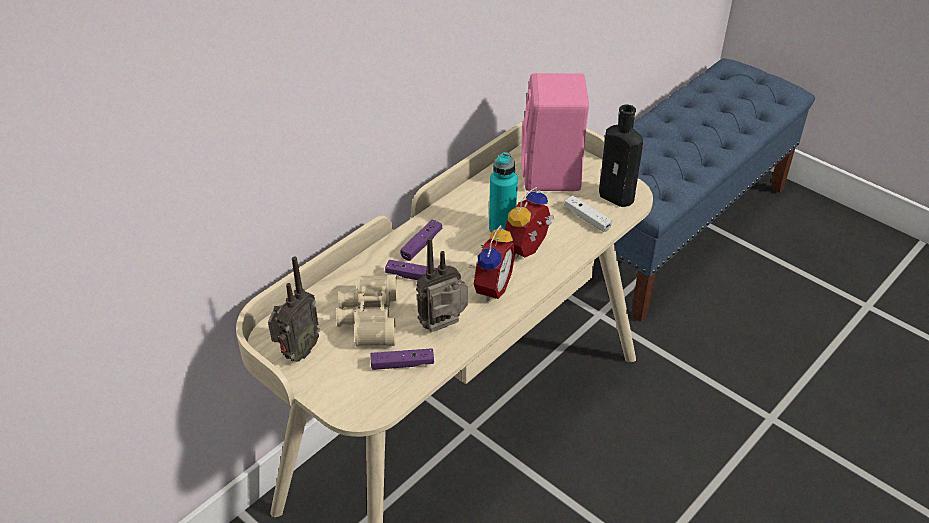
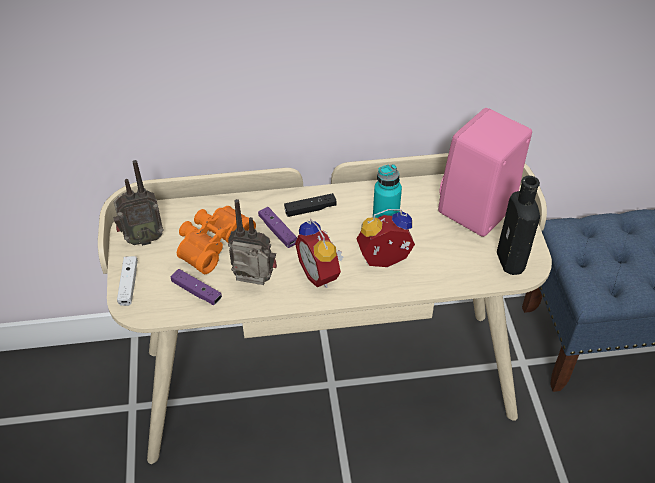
camera: 40 degrees right, 5 degrees up
beige binoculars [336,275,397,346] -> orange binoculars [177,206,256,274]
purple game controller [400,220,442,261] -> black game controller [284,193,337,217]
alarm clock [470,225,515,302] -> alarm clock turned 90 degrees clockwise [295,219,343,288]
white game controller [564,195,612,232] -> white game controller moved to [117,256,138,306]

